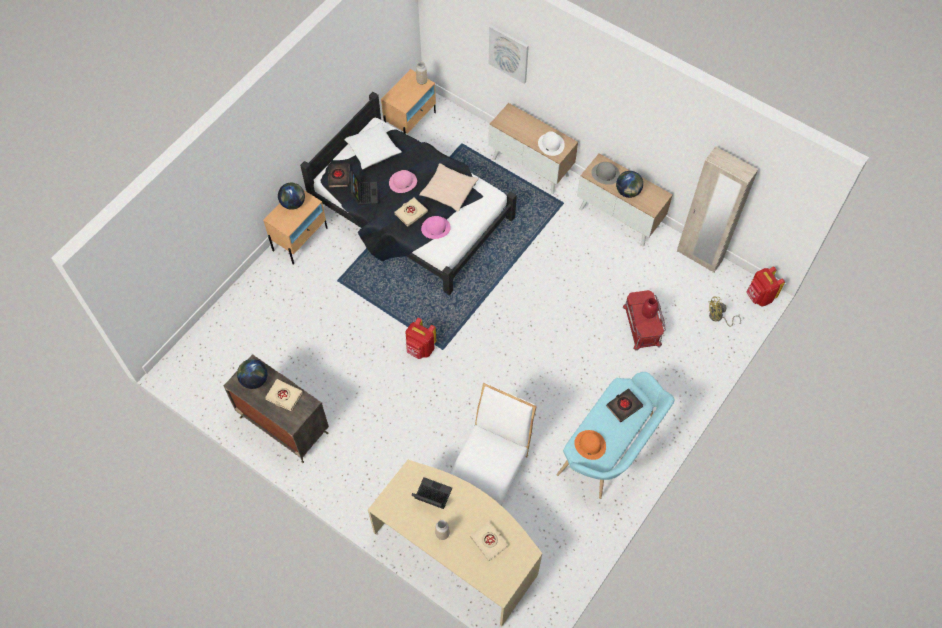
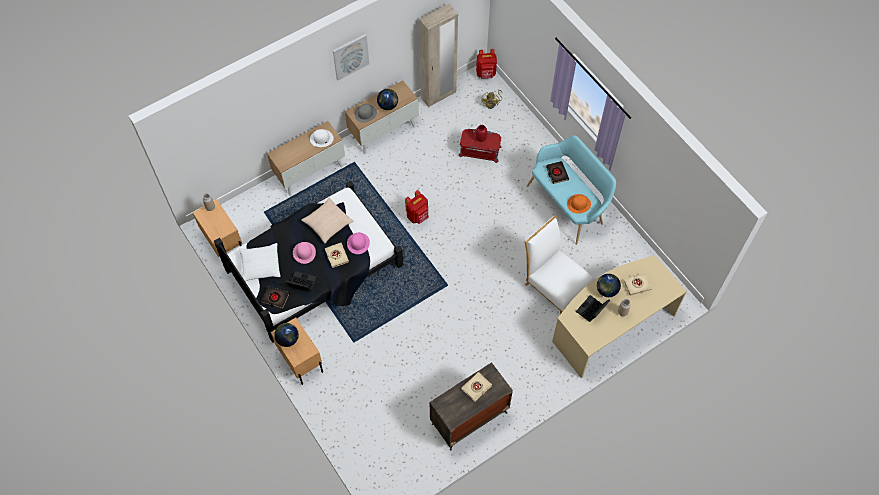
camera: 70 degrees left, 0 degrees up
globe [237,359,267,389] -> globe moved to [597,274,621,297]
red backpack [405,318,436,359] -> red backpack moved to [405,190,429,224]
picture [489,25,529,84] -> picture moved to [333,34,369,81]

